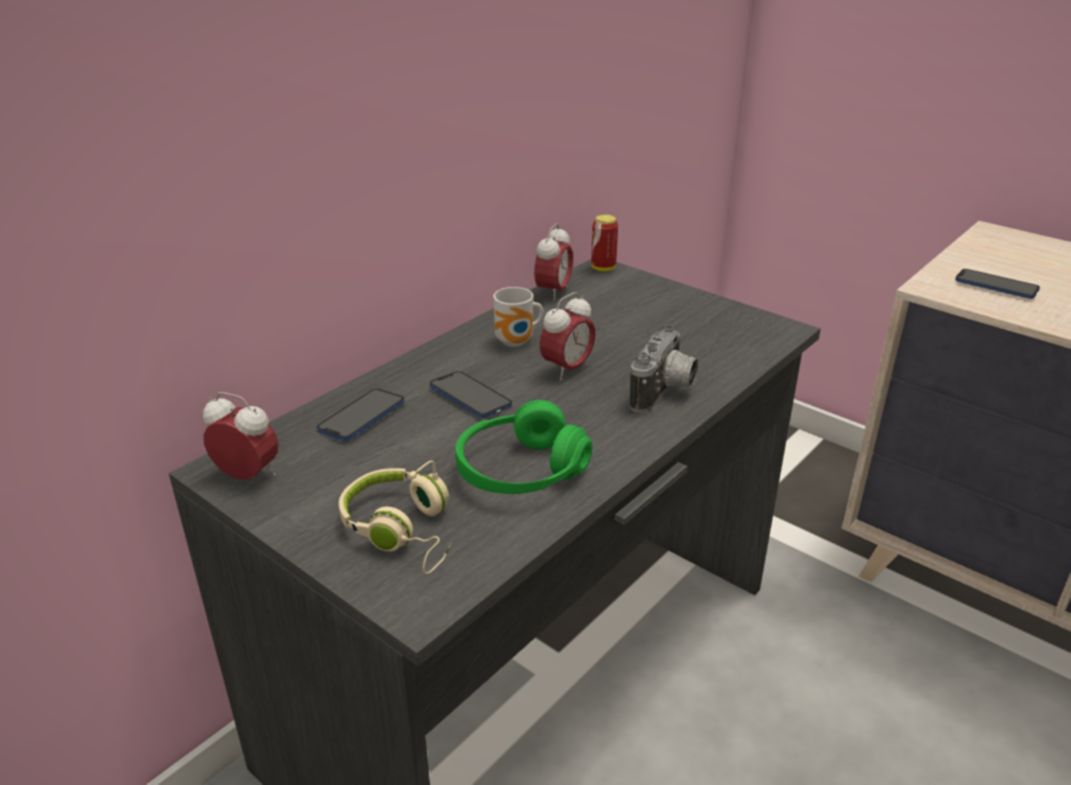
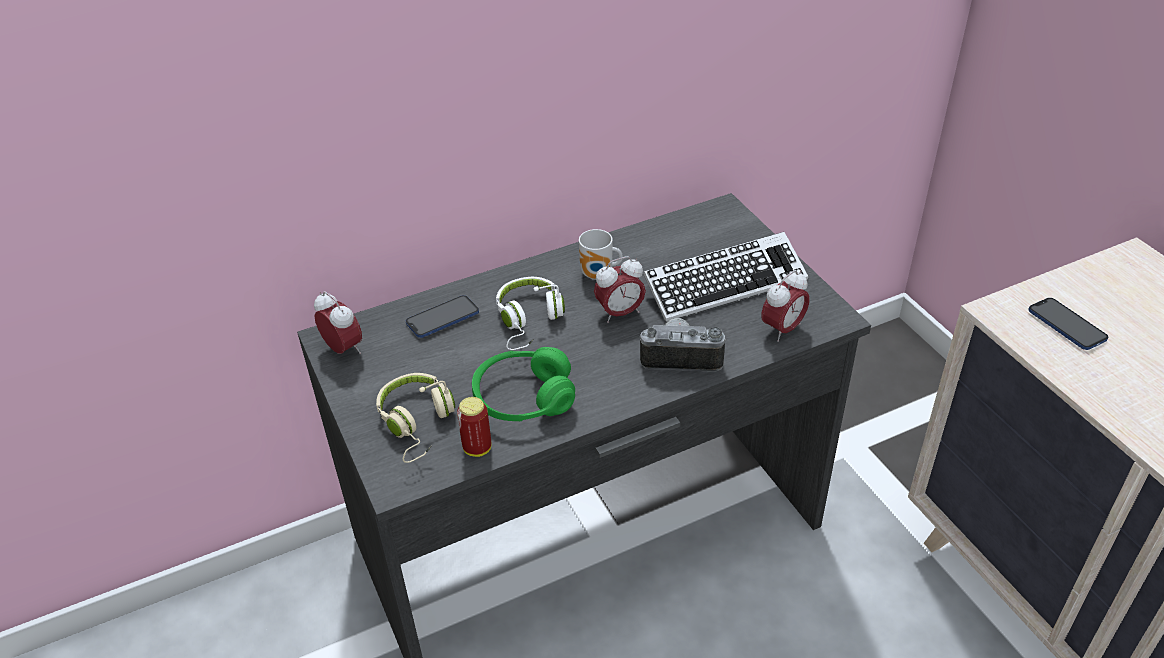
camera: 25 degrees right, 10 degrees up
phone [430,371,512,418] -> white headphones [496,277,565,350]
alarm clock [534,224,573,301] -> alarm clock moved to [761,270,809,342]
can [591,214,618,271] -> can moved to [457,397,491,457]
camera [630,325,698,413] -> camera turned 135 degrees counterclockwise [639,318,726,372]
none -> keyboard [643,232,808,322]

